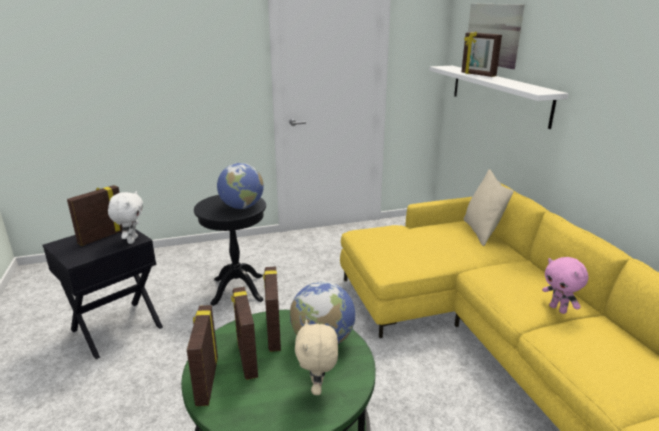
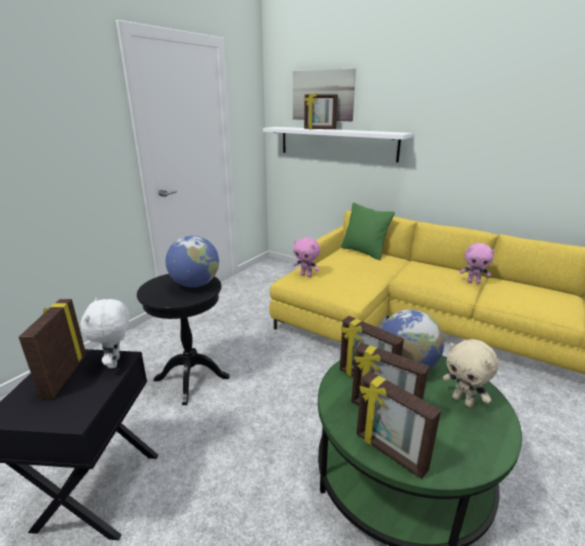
camera: 40 degrees left, 0 degrees up
white plush toy [108,191,143,244] -> white plush toy turned 150 degrees counterclockwise [80,297,129,369]
beige pillow [464,169,514,246] -> green pillow [341,203,395,260]
none -> pink plush toy [293,237,320,277]

